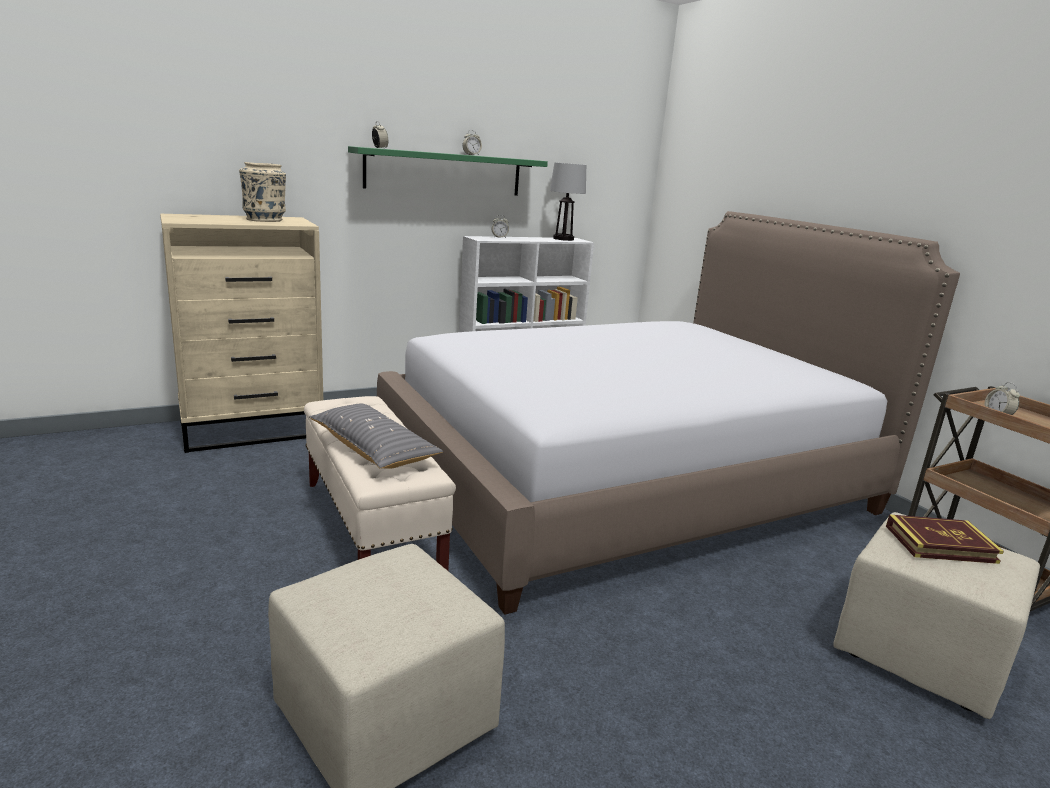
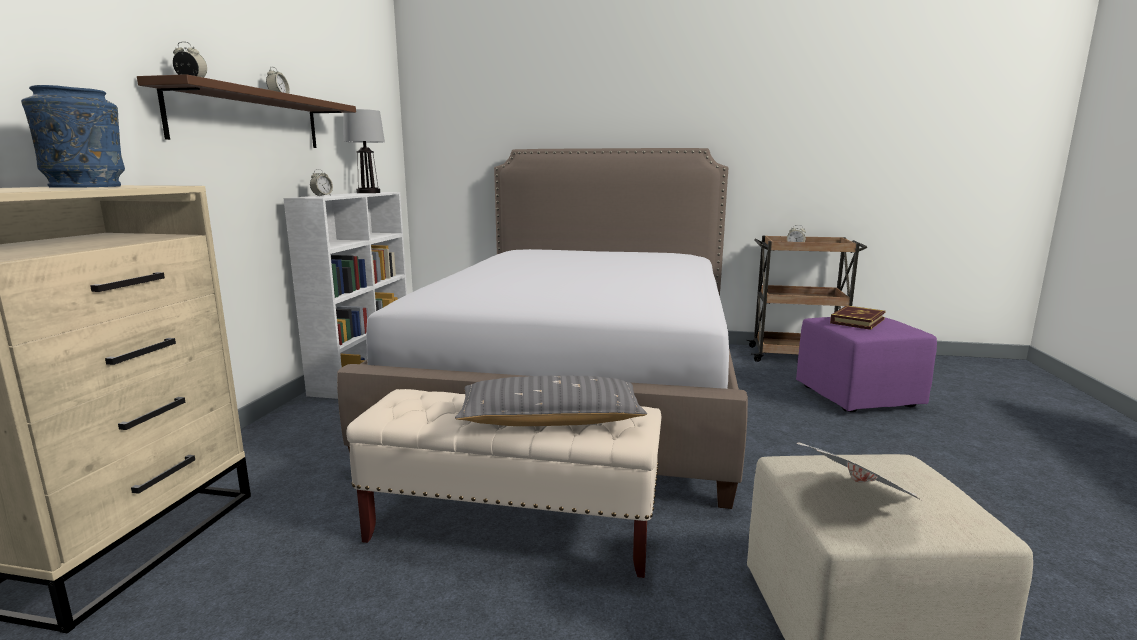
camera: 50 degrees left, 5 degrees down
beige vase [239,162,286,222] -> blue vase [21,85,125,188]
green shelf [348,146,548,196] -> brown shelf [137,74,356,148]
beige ottoman [833,512,1040,719] -> purple ottoman [796,317,937,412]
none -> newspaper [797,442,923,501]

